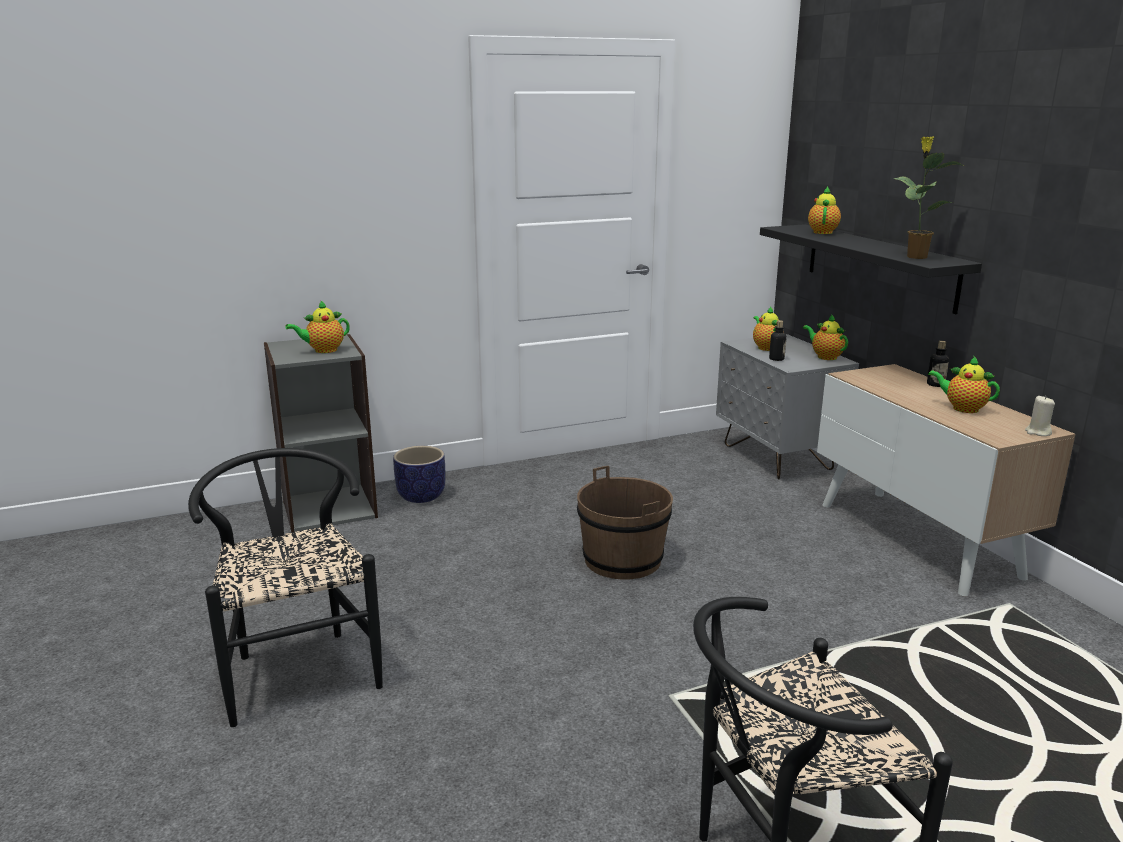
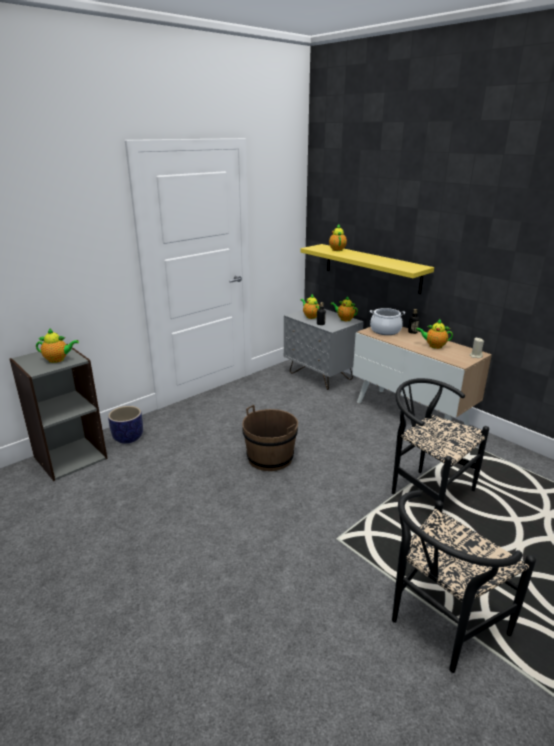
camera: 20 degrees left, 5 degrees up
black chair [188,448,383,727] -> black chair moved to [392,378,489,504]
teapot [285,300,350,353] -> teapot turned 135 degrees counterclockwise [36,328,79,363]
black shelf [760,224,982,314] -> yellow shelf [301,244,434,294]
potted plant [893,136,965,259] -> none
none -> cooking pot [370,308,405,335]

